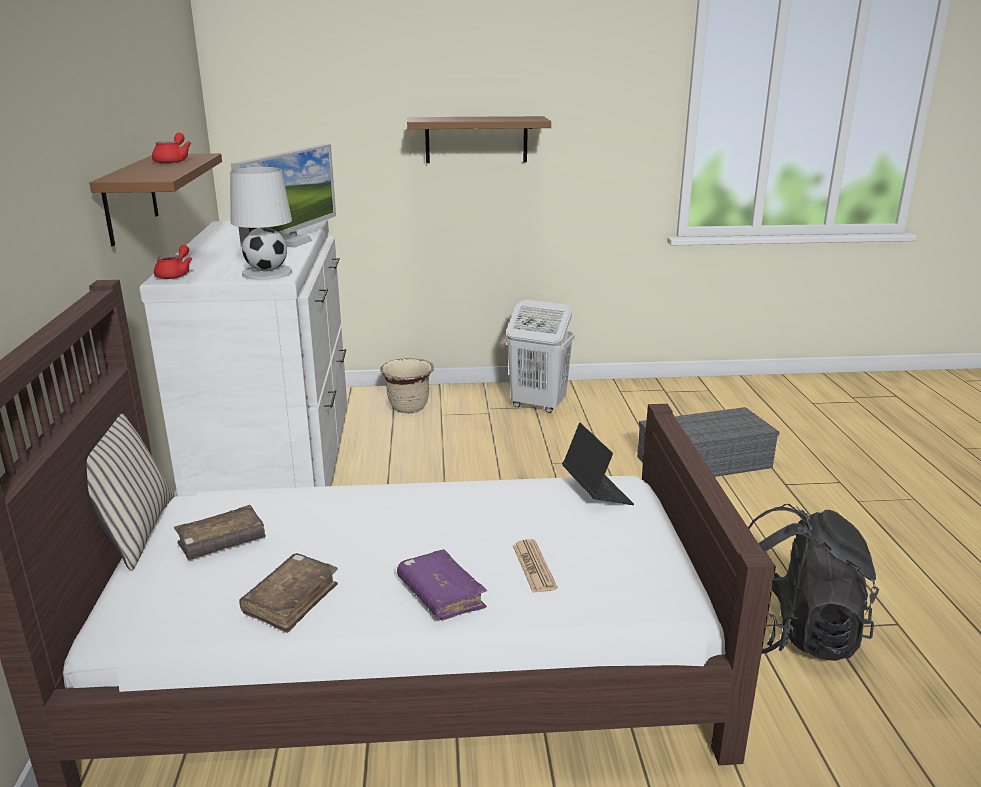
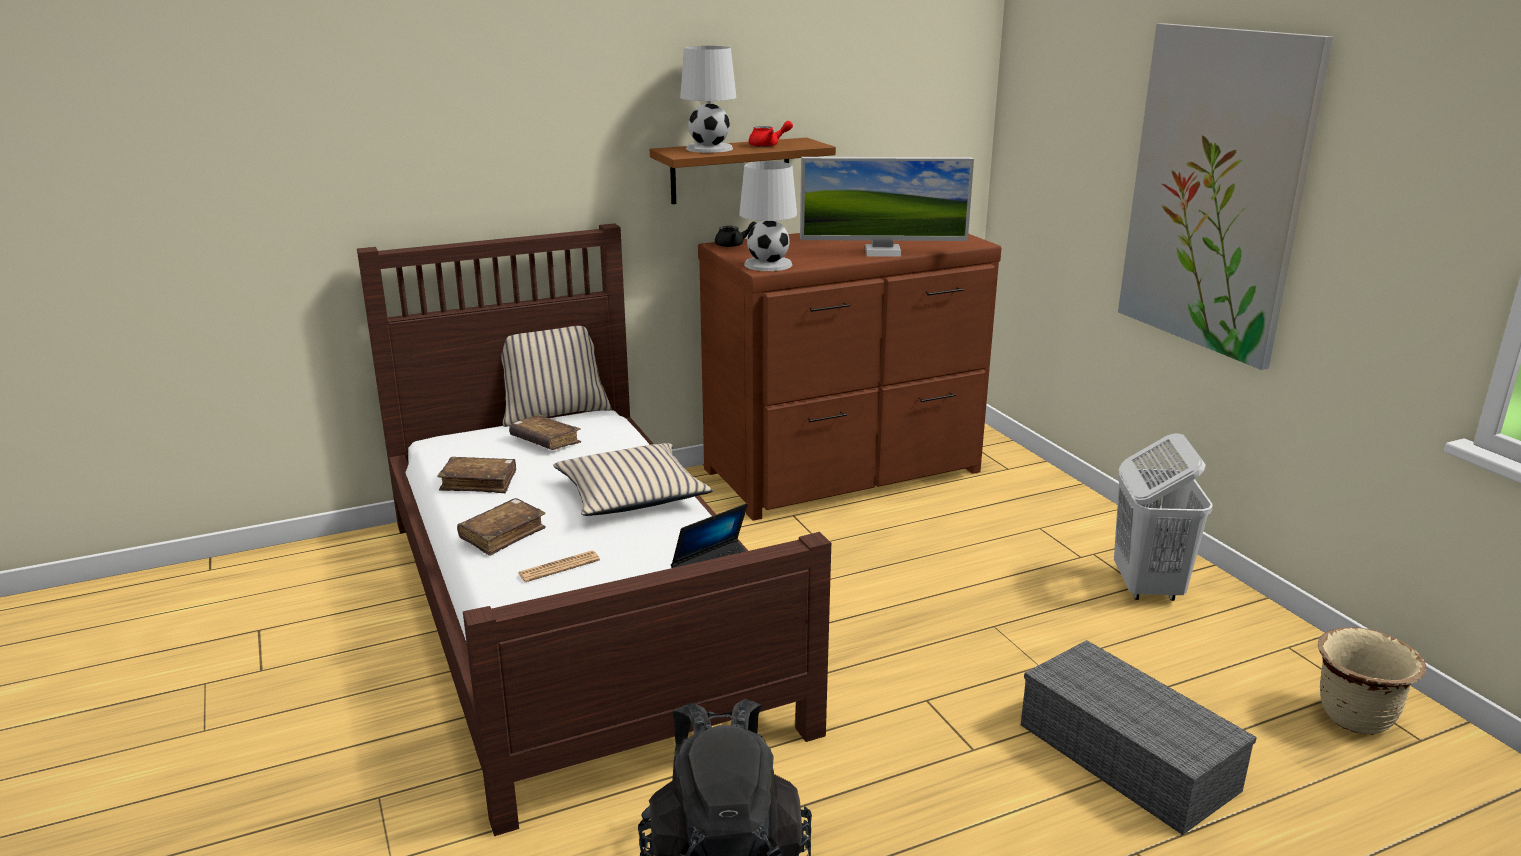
camera: 70 degrees right, 0 degrees up
white dresser [139,220,347,496] -> brown dresser [698,233,1001,521]
red teapot [154,245,192,279] -> black teapot [715,222,757,247]
beige planter [380,358,434,413] -> beige planter moved to [1318,627,1426,735]
purple book [397,549,487,620] -> brown book [457,498,546,556]
brown shelf [407,116,551,163] -> picture [1118,23,1333,370]
none -> beige pillow [553,443,713,516]
none -> white table lamp [680,46,737,153]

